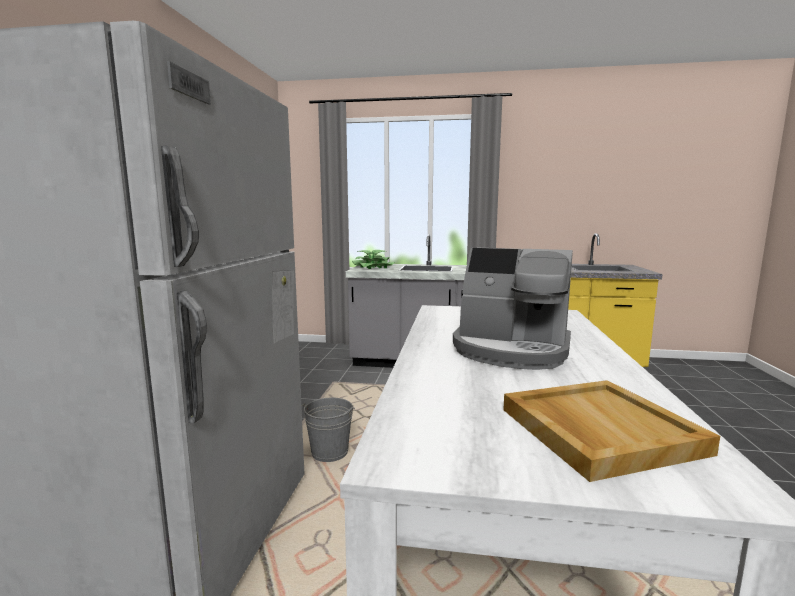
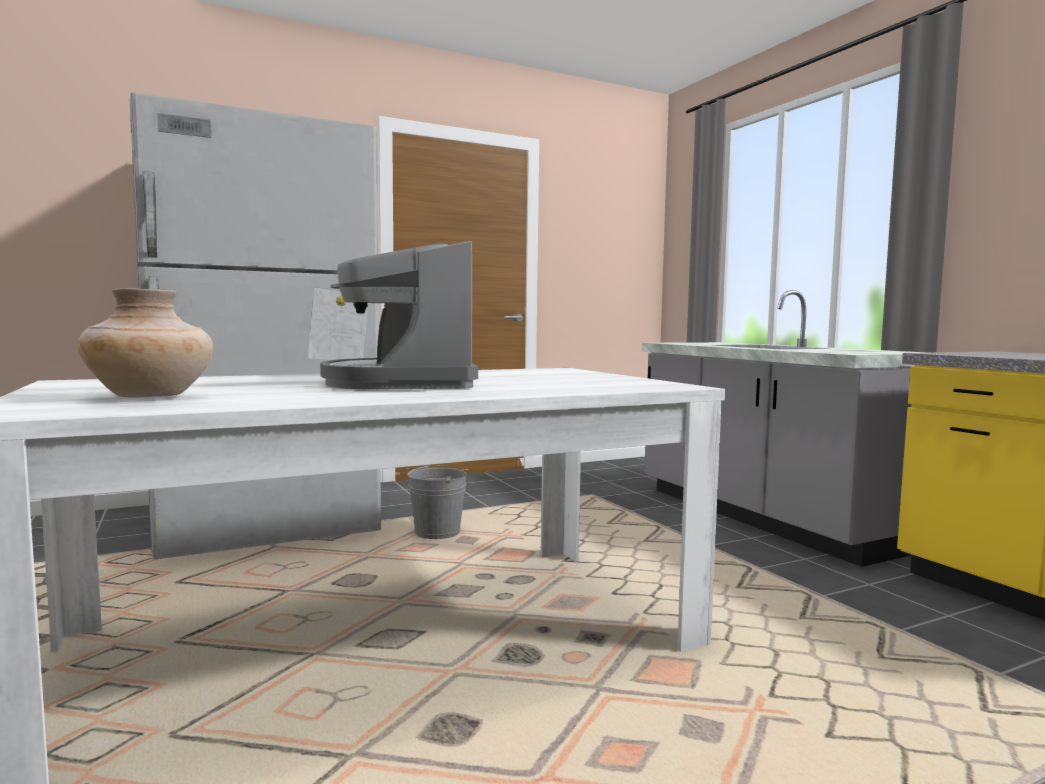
camera: 55 degrees right, 5 degrees down
potted plant [352,250,395,269] -> none
beige tray [503,380,720,482] -> beige vase [77,288,213,397]

